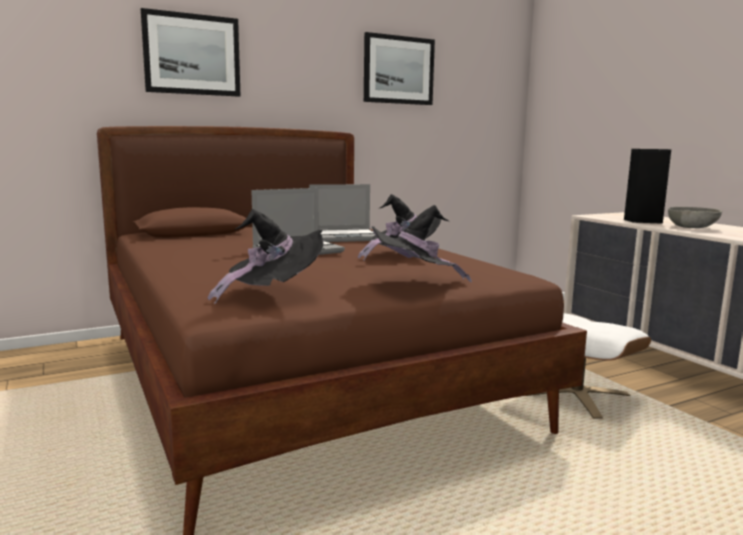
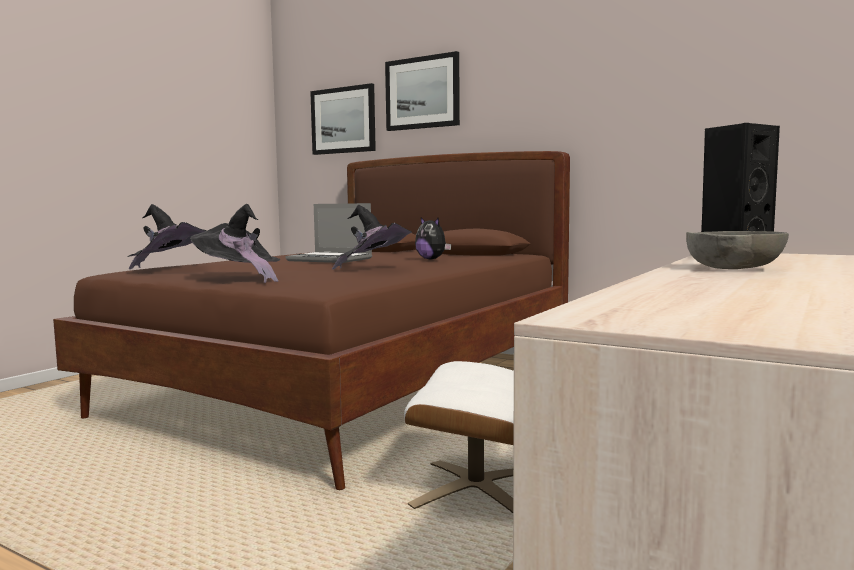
camera: 60 degrees right, 5 degrees down
laptop [309,184,375,242] -> plush toy [415,218,451,260]
picture [364,32,435,105] -> picture moved to [310,83,376,155]

